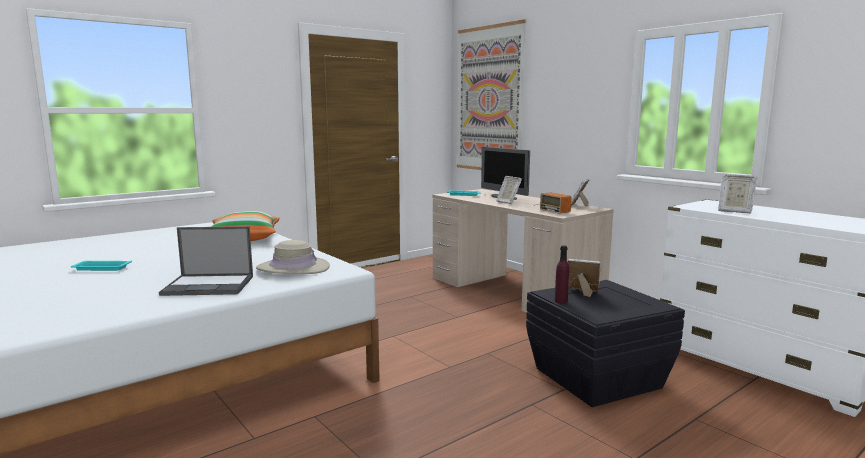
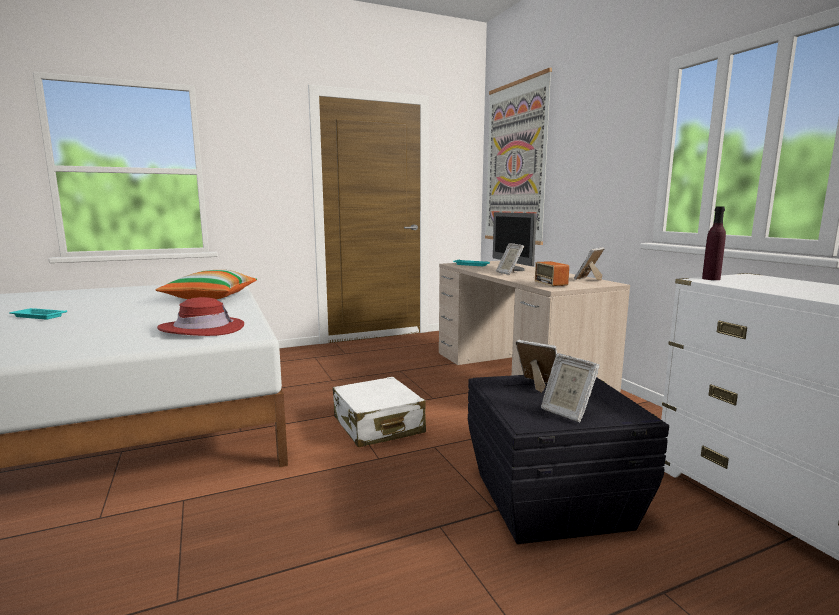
camera: 15 degrees right, 0 degrees up
laptop [159,226,253,296] -> none
beige hat [256,240,330,274] -> red hat [157,297,244,336]
purple bottle [555,245,569,304] -> purple bottle moved to [702,206,726,280]
picture frame [718,174,757,213] -> picture frame moved to [541,353,600,422]
none -> white suitcase [333,377,426,447]

